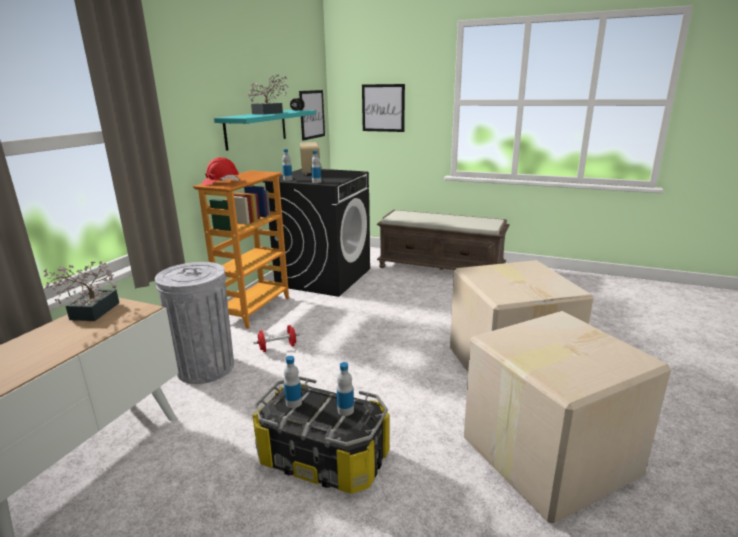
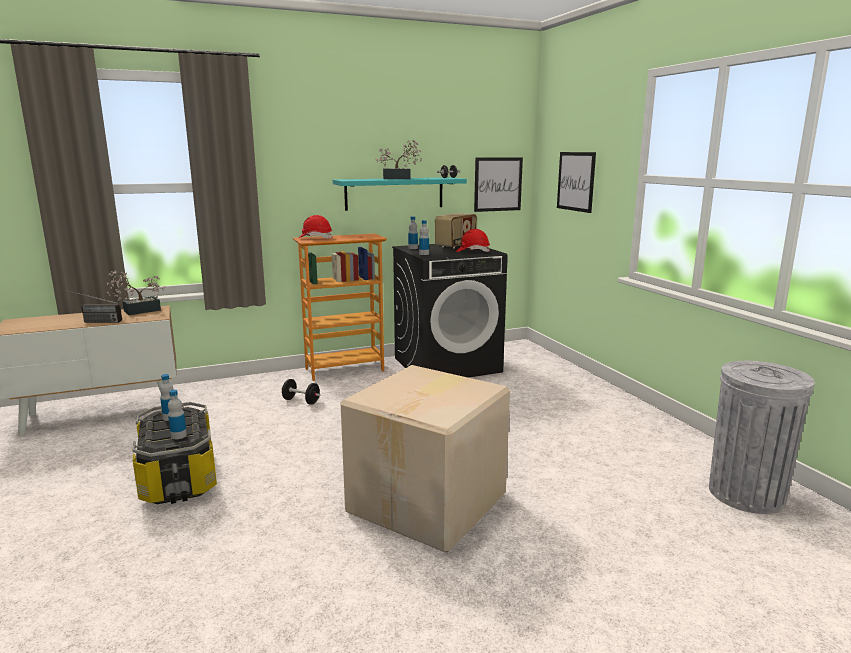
camera: 45 degrees right, 5 degrees down
grey trash can [155,262,234,384] -> grey trash can moved to [709,361,815,514]
red dumbbell [254,325,300,352] -> black dumbbell [282,379,320,405]
brown bench [377,210,510,270] -> none
cardboard box [464,311,671,523] -> none
none -> radio [65,290,122,323]
none -> red hard hat [456,229,490,252]

